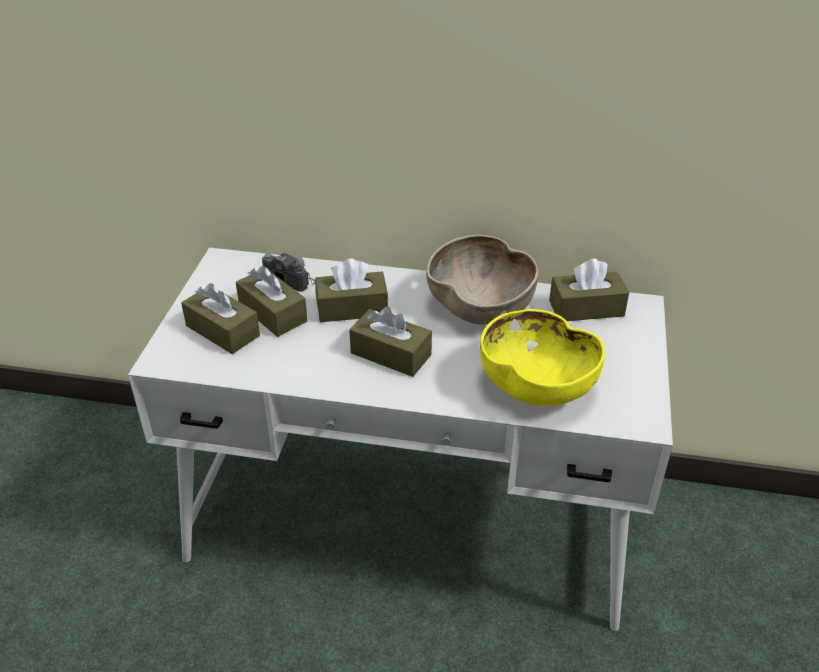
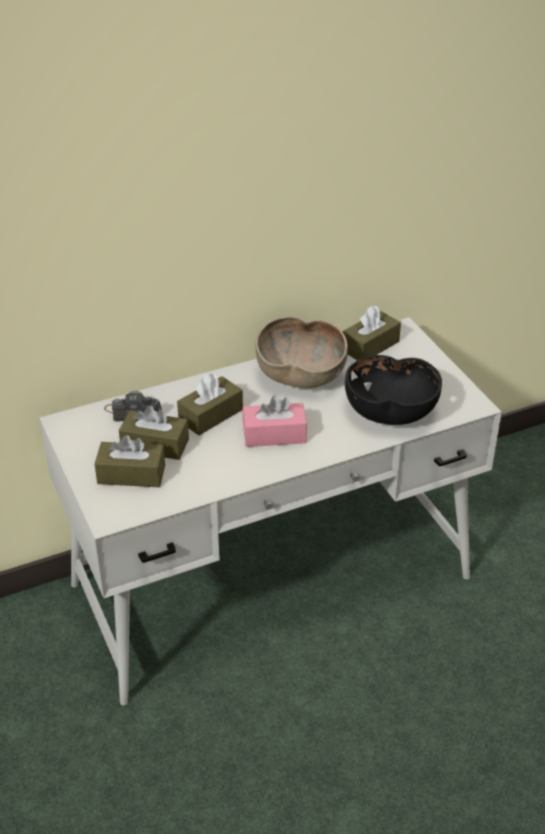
camera: 35 degrees left, 0 degrees up
brown tissue box [349,306,432,377] -> pink tissue box [242,396,307,447]
yellow bowl [480,309,605,406] -> black bowl [345,355,442,425]

